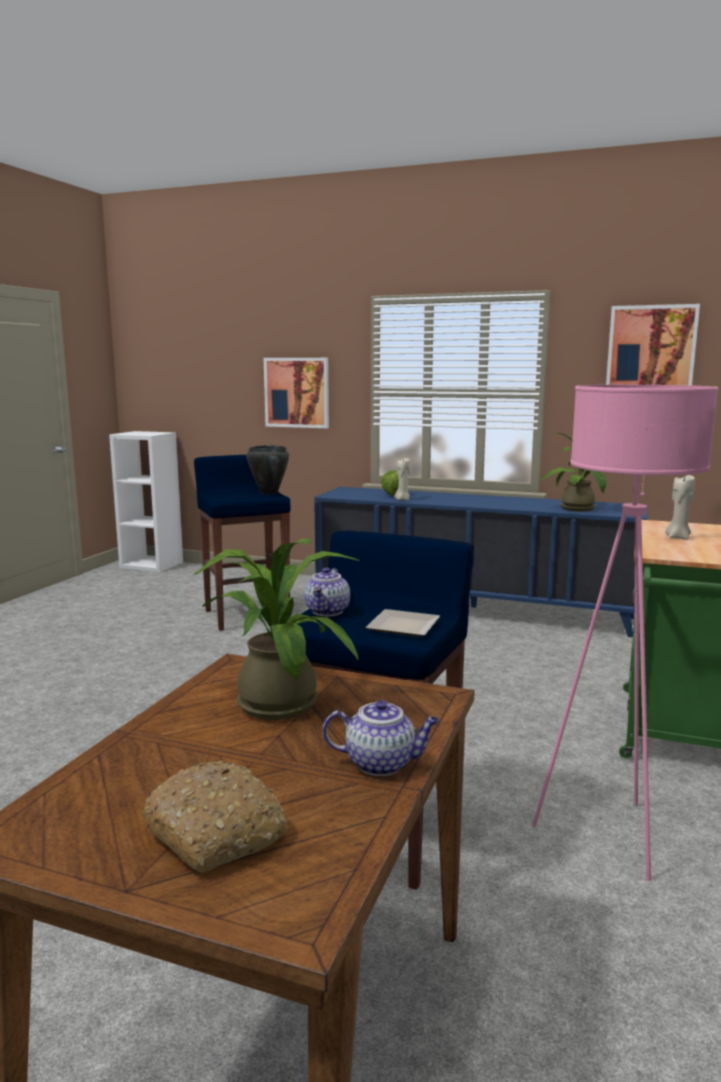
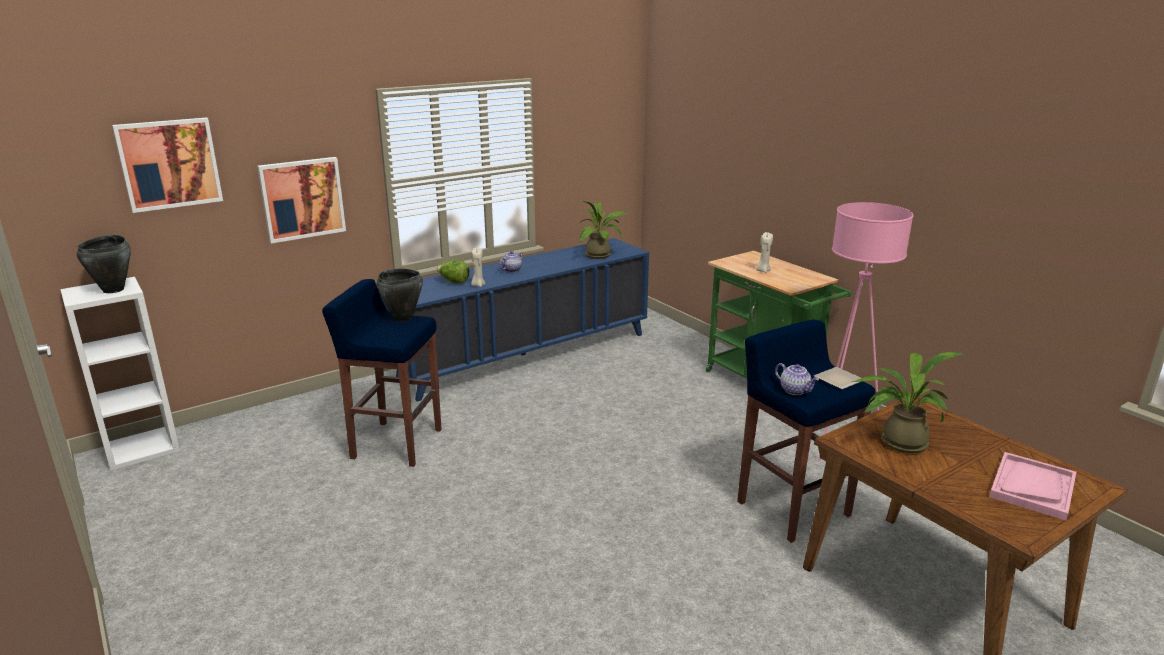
camera: 55 degrees left, 10 degrees up
bread [142,761,288,873] -> pink tray [989,452,1076,521]
teapot [323,700,440,776] -> teapot moved to [499,251,523,272]
picture [606,304,700,386] -> picture moved to [112,117,223,213]
none -> black cooking pot [77,235,131,293]

